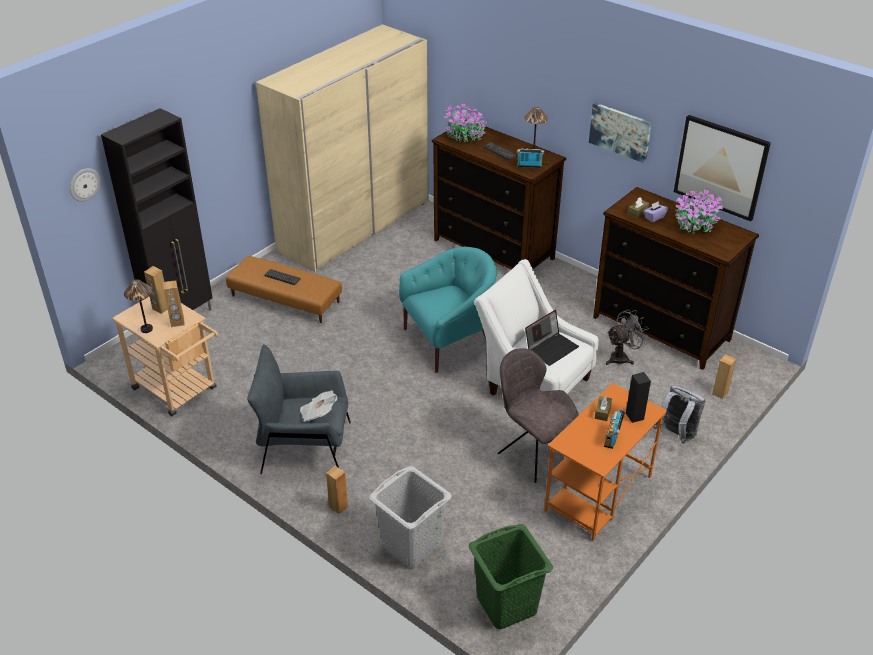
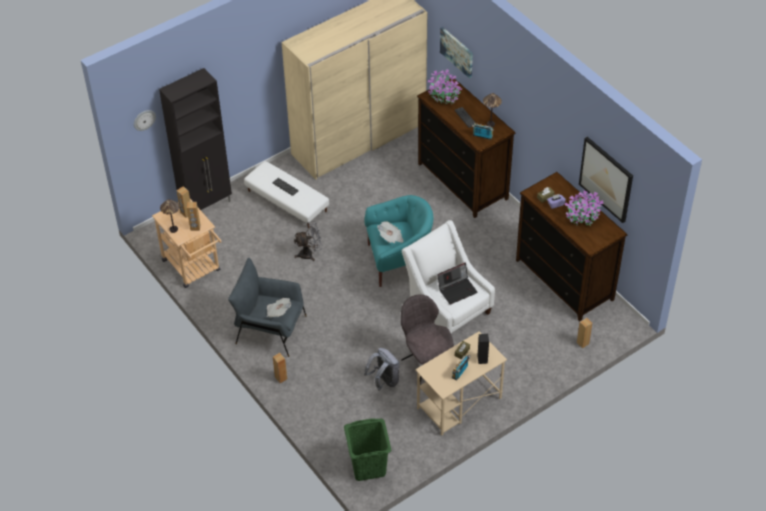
camera: 15 degrees right, 10 degrees up
brown ottoman [226,256,342,323] -> white ottoman [244,161,329,228]
grey laundry basket [369,466,452,568] -> none
orange desk [544,383,667,540] -> beige desk [415,331,507,436]
picture [589,103,652,163] -> picture moved to [440,27,473,78]
grey fan [606,310,649,365] -> grey fan moved to [294,221,322,261]
grey backpack [653,386,705,443] -> grey backpack moved to [364,348,400,391]
none -> newspaper [377,221,404,243]

